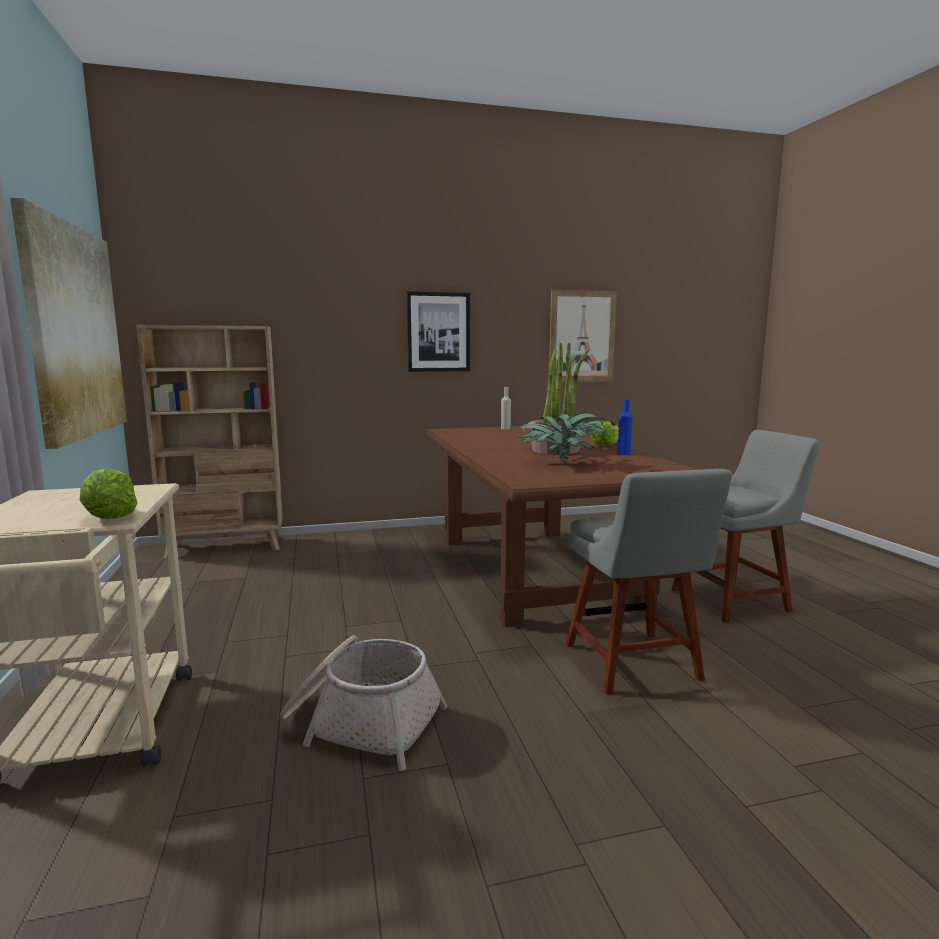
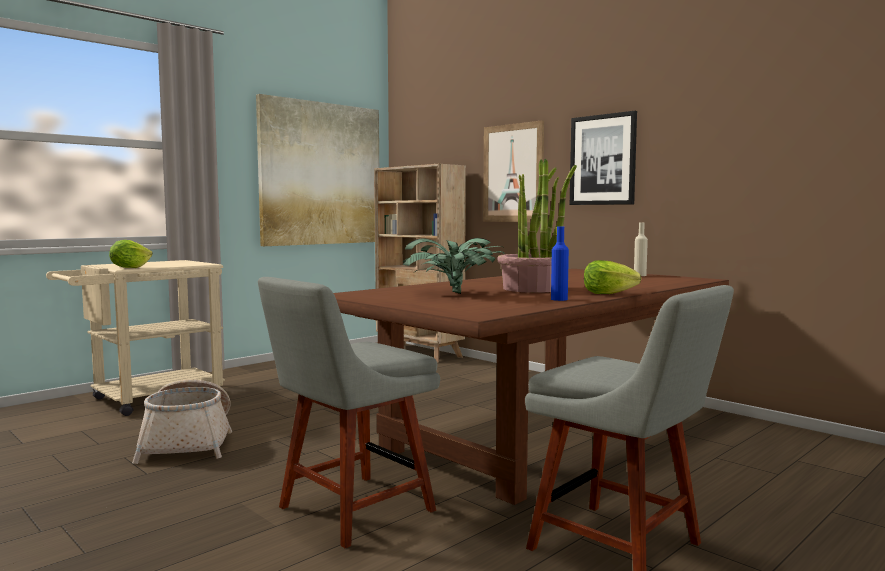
camera: 60 degrees right, 5 degrees down
picture [549,290,617,382] -> picture moved to [483,120,544,222]

